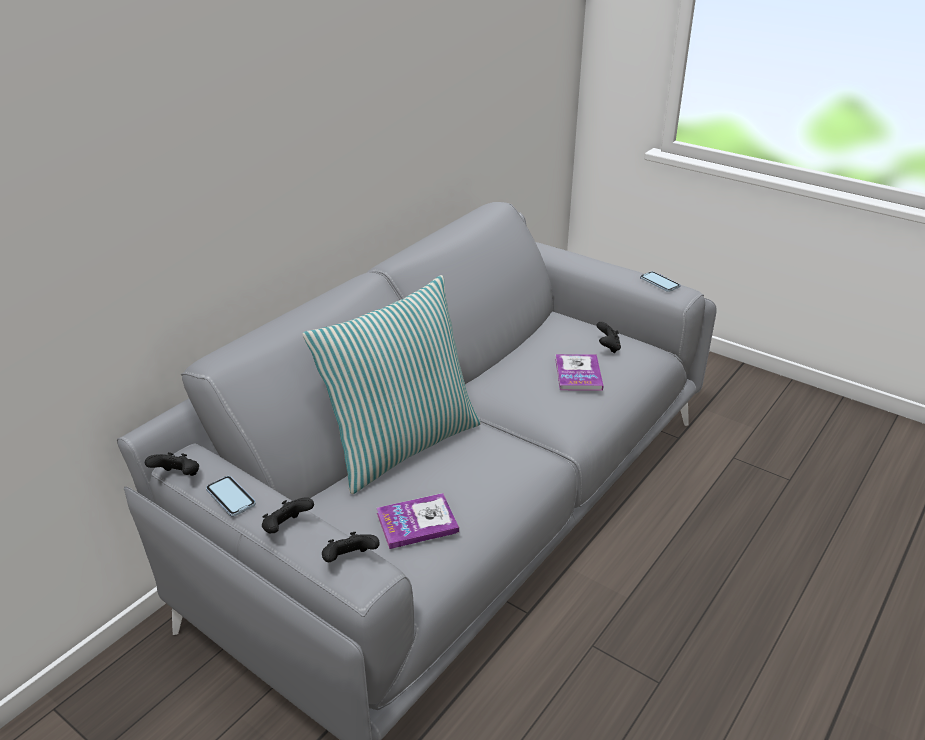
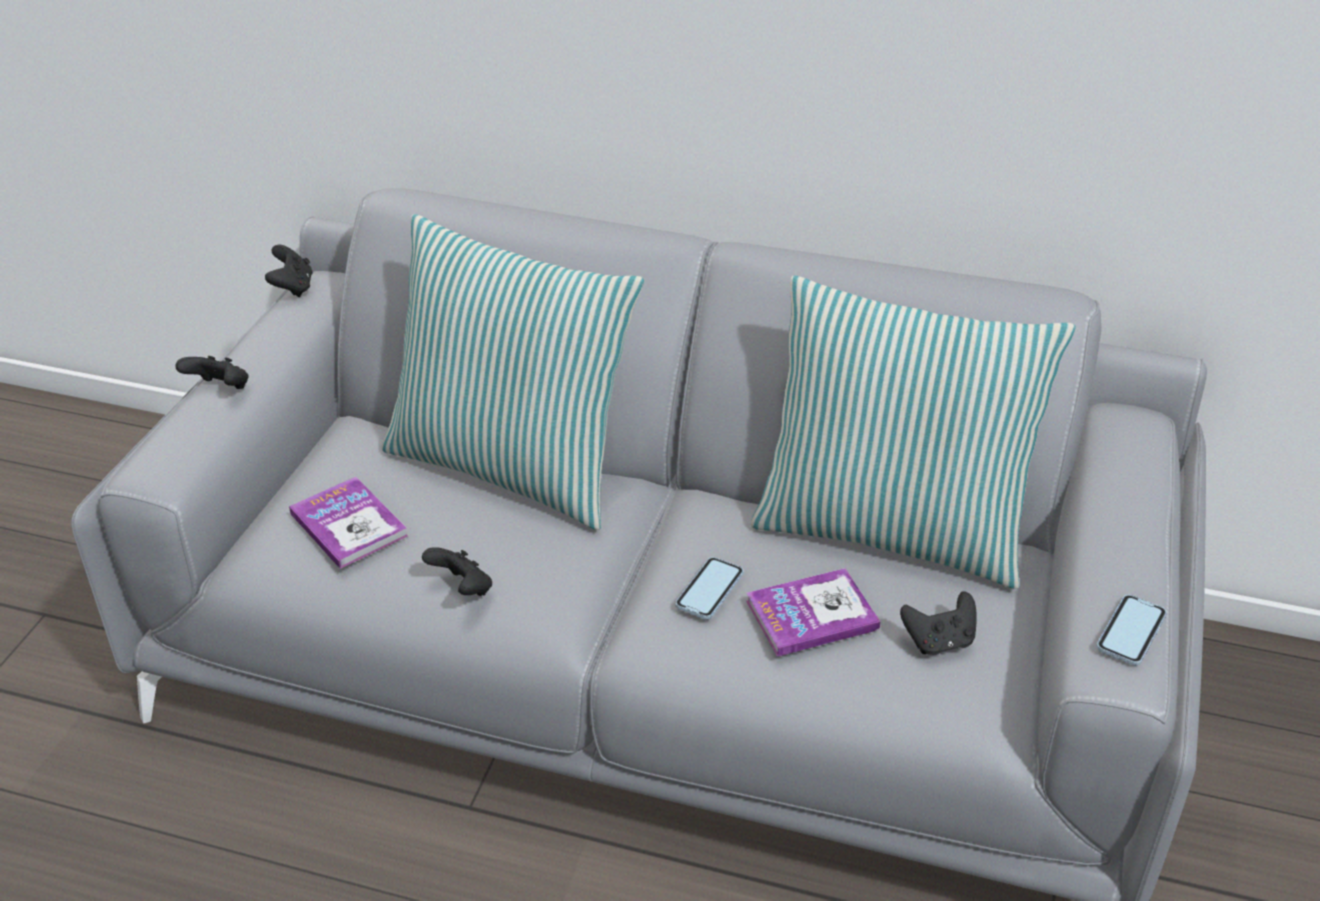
camera: 70 degrees right, 5 degrees up
phone [206,476,256,516] -> phone moved to [675,557,744,619]
black game controller [322,532,380,562] -> black game controller moved to [422,547,492,596]
none -> pillow [751,276,1076,589]

